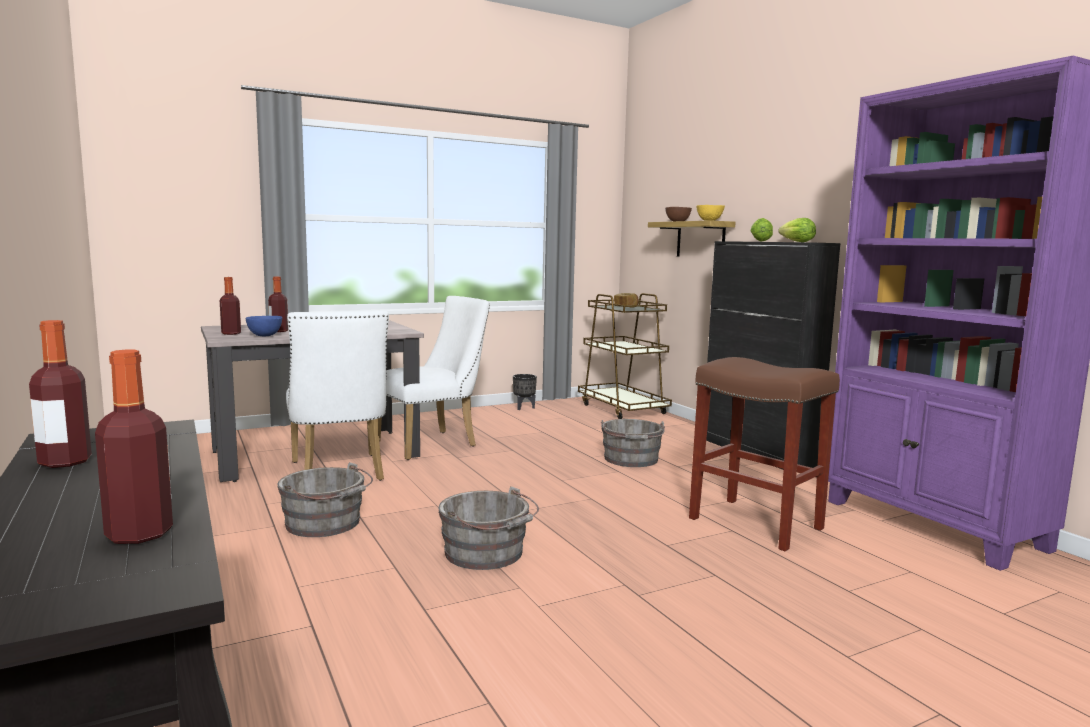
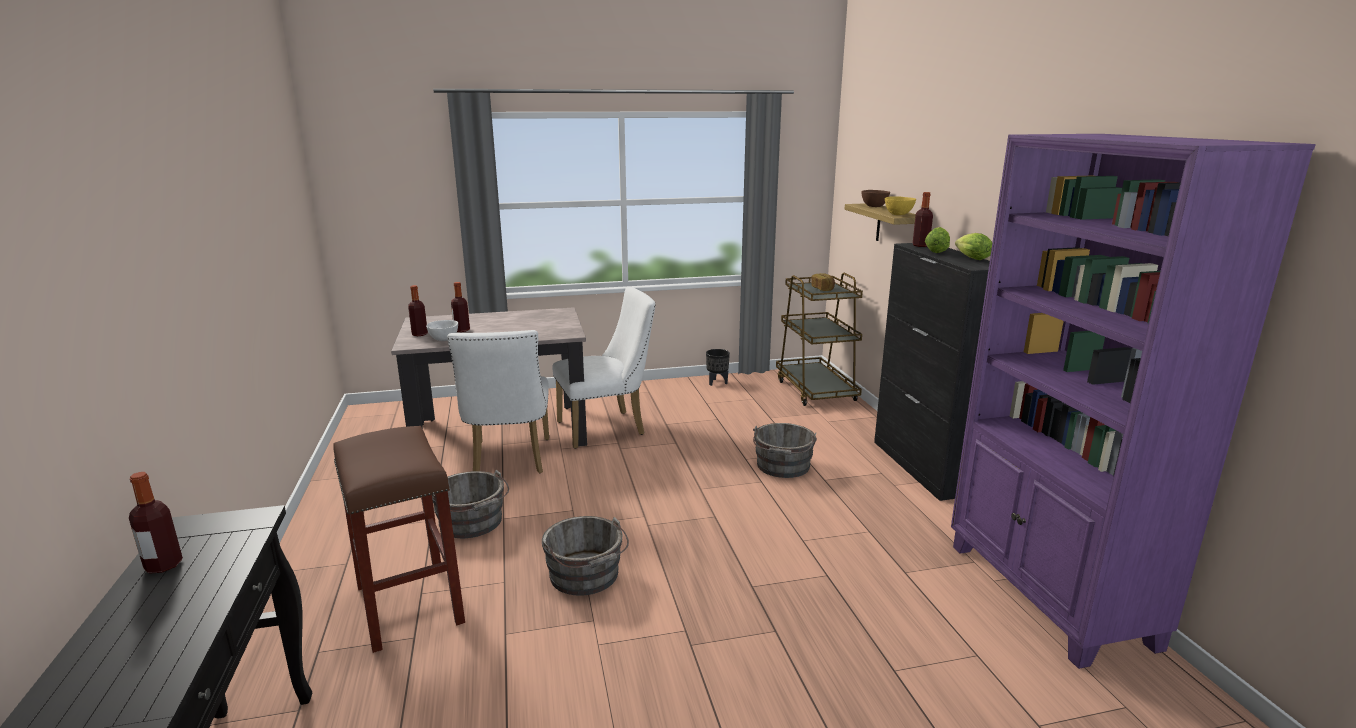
camera: 15 degrees right, 10 degrees up
bottle [95,350,173,544] -> bottle moved to [912,192,933,247]
blue bowl [245,316,282,336] -> white bowl [426,320,458,341]
brown stool [689,357,840,551] -> brown stool moved to [333,426,465,653]

